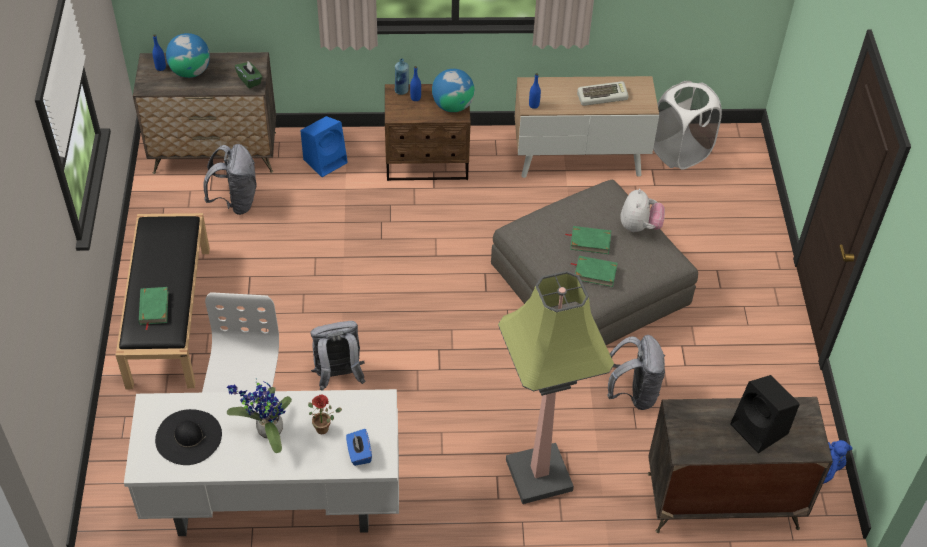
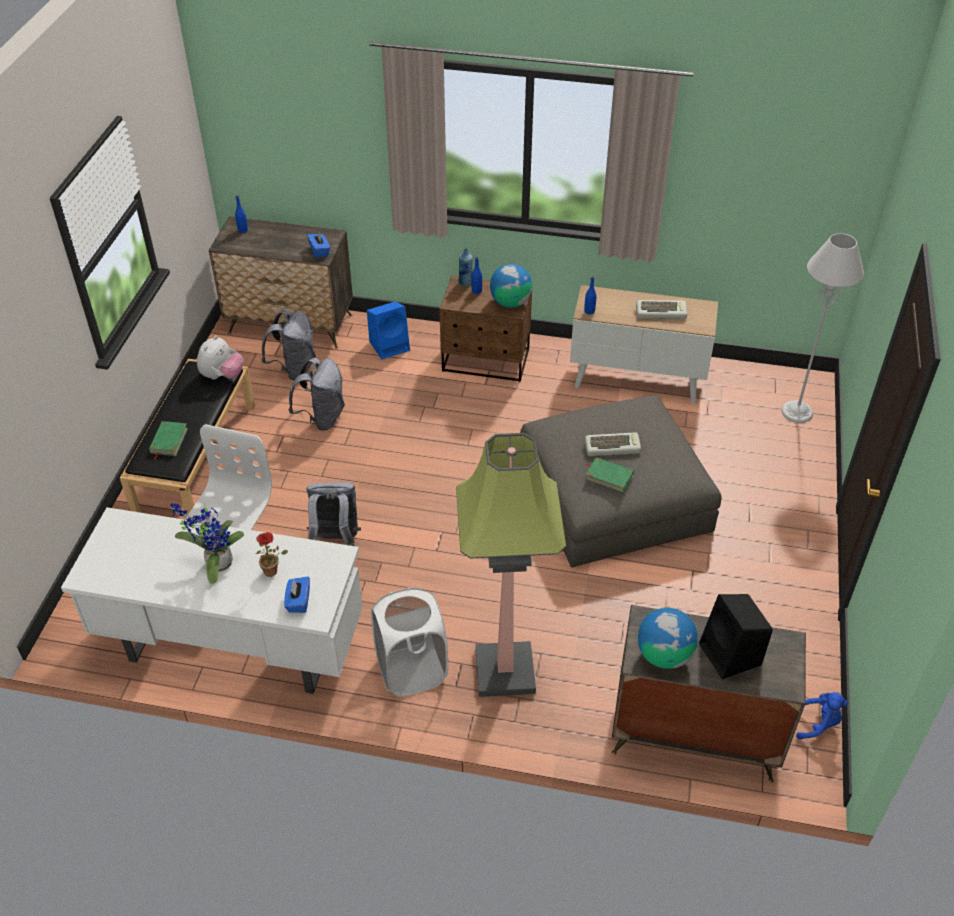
camera: 15 degrees right, 5 degrees down
black hat [155,409,222,465] -> none
globe [166,33,210,78] -> globe moved to [638,608,698,669]
green tissue box [235,61,262,89] -> blue tissue box [307,231,330,258]
green book [565,226,611,254] -> keyboard [585,432,641,456]
grey backpack [607,335,665,410] -> grey backpack moved to [289,358,345,431]
plush toy [621,189,665,232] -> plush toy moved to [197,335,244,380]
white laundry basket [653,81,722,170] -> white laundry basket moved to [371,587,448,697]
none -> grey floor lamp [781,233,864,423]

